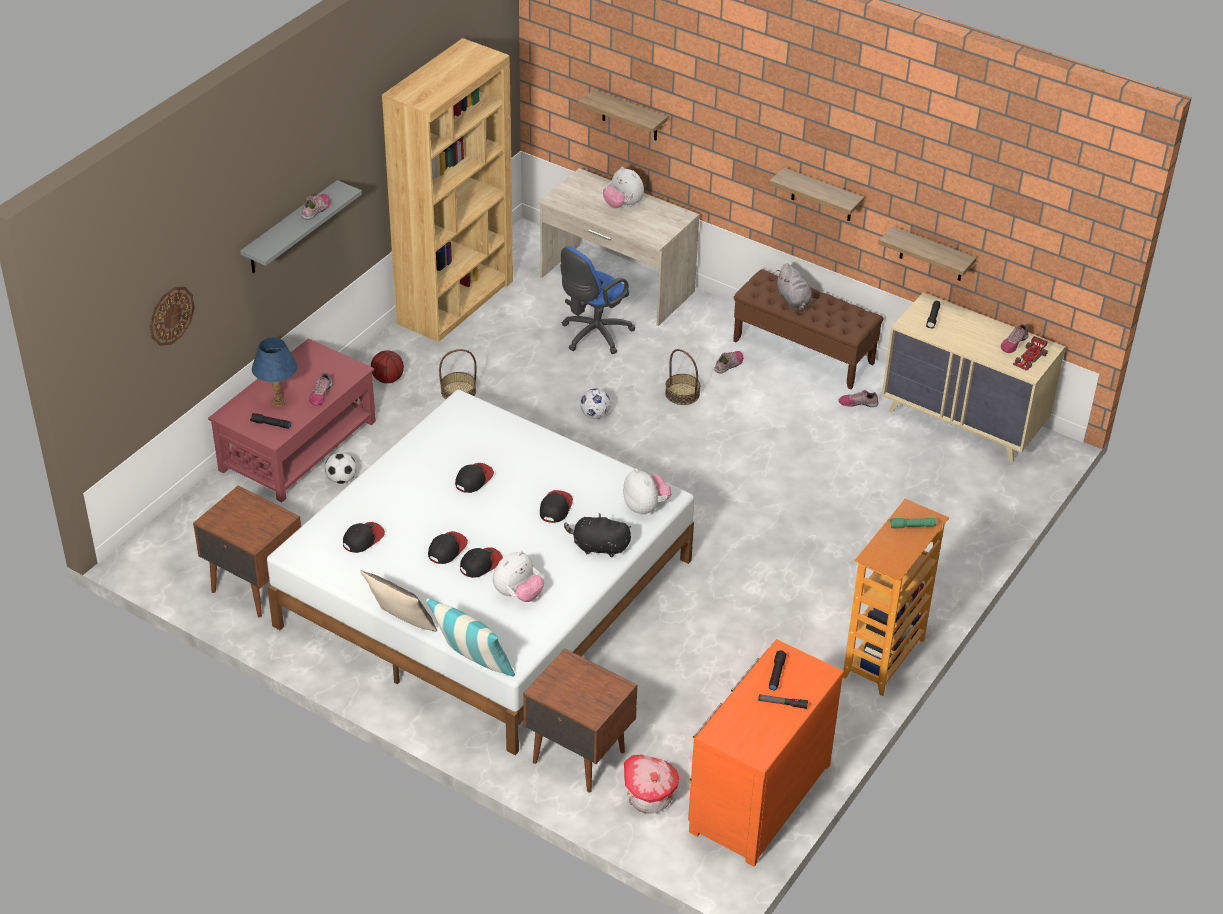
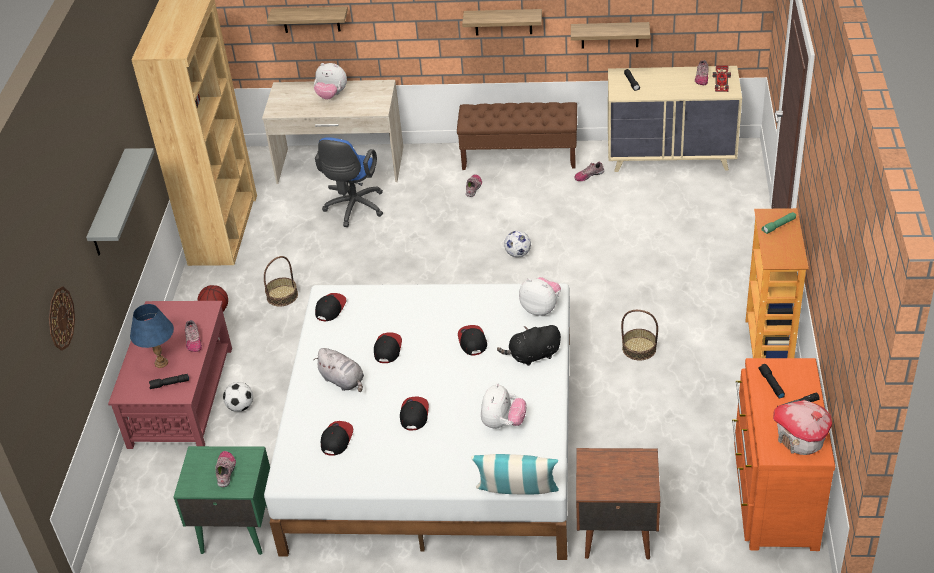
camera: 25 degrees left, 0 degrees up
brown nightstand [193,485,301,618] -> green nightstand [173,446,270,555]
shoe [301,194,330,220] -> shoe moved to [215,451,236,487]
pillow [360,570,437,632] -> none
cap [460,547,503,578] -> cap moved to [315,293,347,321]
football [580,388,611,419] -> football moved to [504,231,531,257]
toy house [624,755,679,813] -> toy house moved to [773,400,832,455]
basket [665,349,700,405] -> basket moved to [621,310,658,360]
grey plush toy [776,263,812,311] -> grey plush toy moved to [314,348,364,392]

